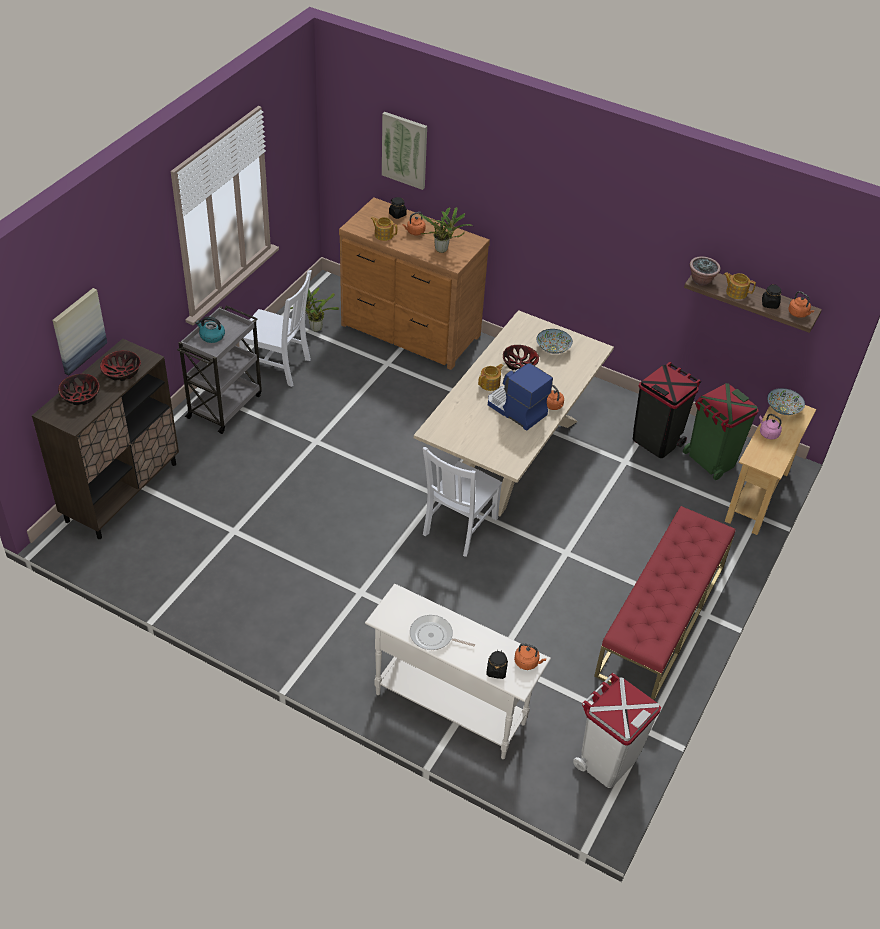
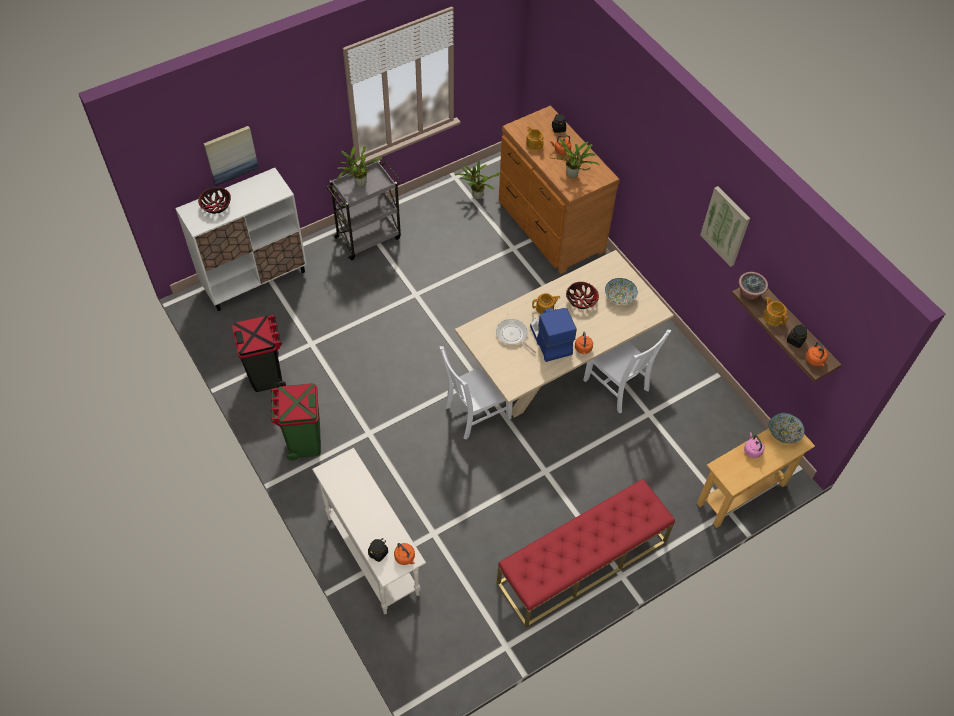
camera: 30 degrees right, 10 degrees up
brown cabinet [32,339,179,539] -> white cabinet [175,168,307,311]
bowl [100,350,141,381] -> none
kettle [196,317,225,343] -> potted plant [337,146,382,187]
white chair [239,270,312,387] -> white chair moved to [583,330,671,413]
picture [382,112,427,190] -> picture moved to [700,186,750,267]
frying pan [410,615,475,650] -> frying pan moved to [496,319,536,353]
white trash can [573,673,661,788] -> none
black trash can [633,362,701,458] -> black trash can moved to [232,315,286,392]
green trash can [683,383,759,480] -> green trash can moved to [271,383,321,461]

